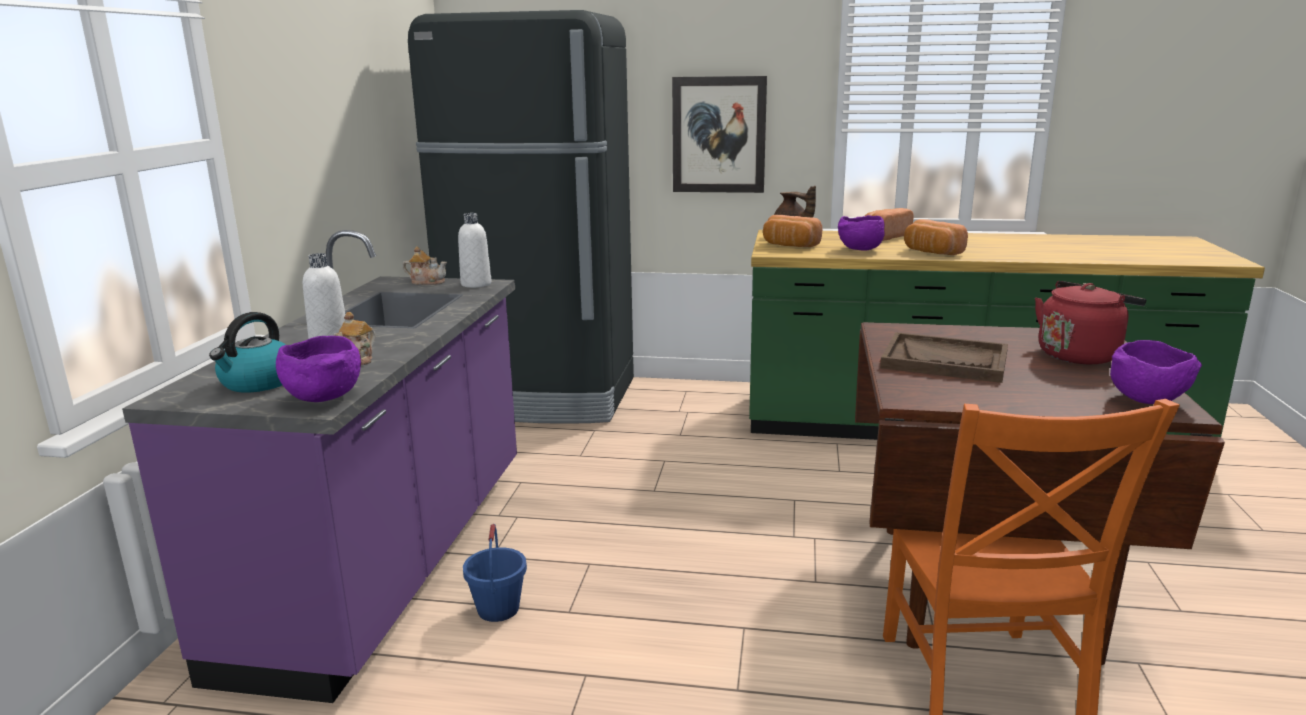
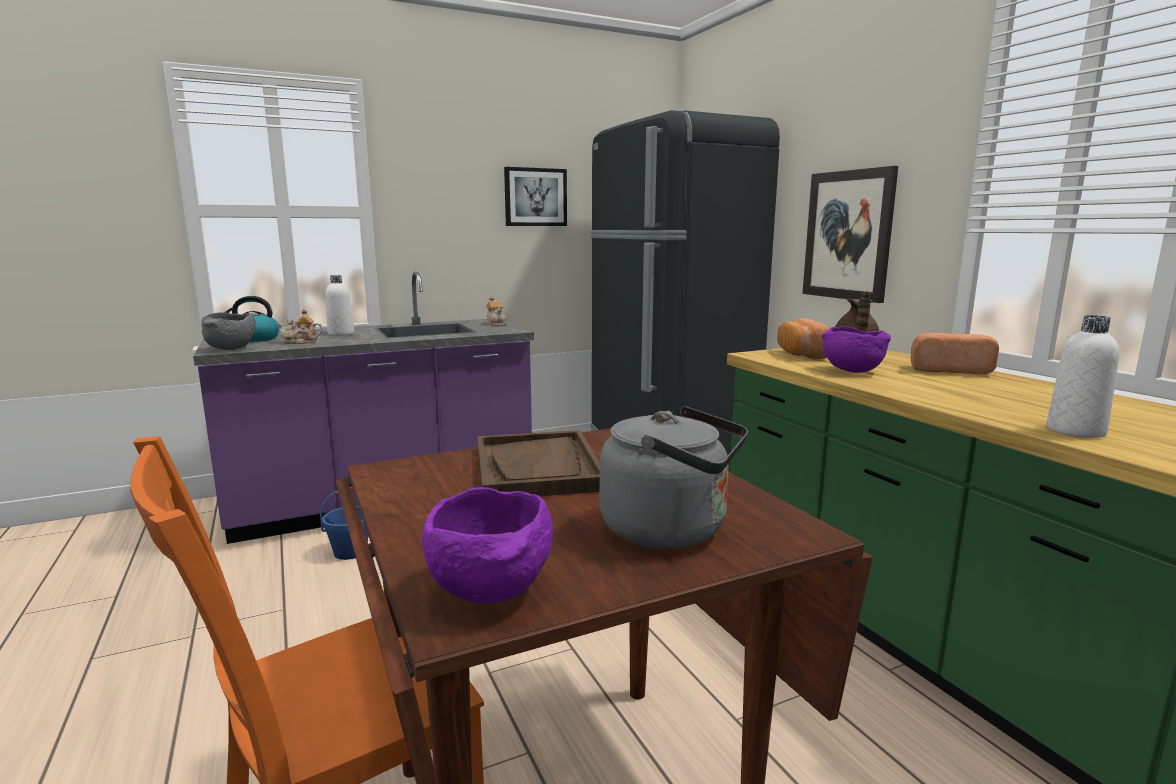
camera: 55 degrees right, 5 degrees down
purple bowl [276,336,361,402] -> grey bowl [201,312,256,350]
white bottle [458,213,491,288] -> white bottle moved to [1047,315,1119,438]
bread [904,219,968,255] -> none
red kettle [1035,281,1146,364] -> grey kettle [600,406,748,549]
none -> picture [504,167,567,226]

